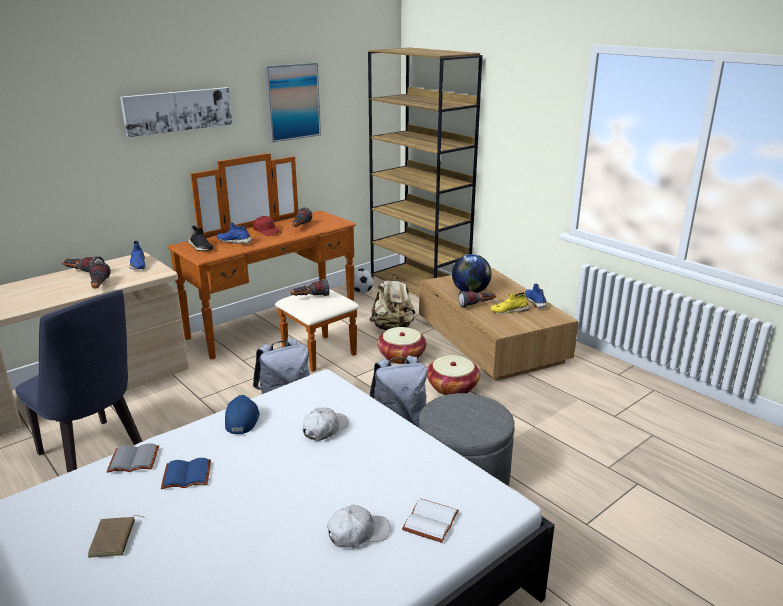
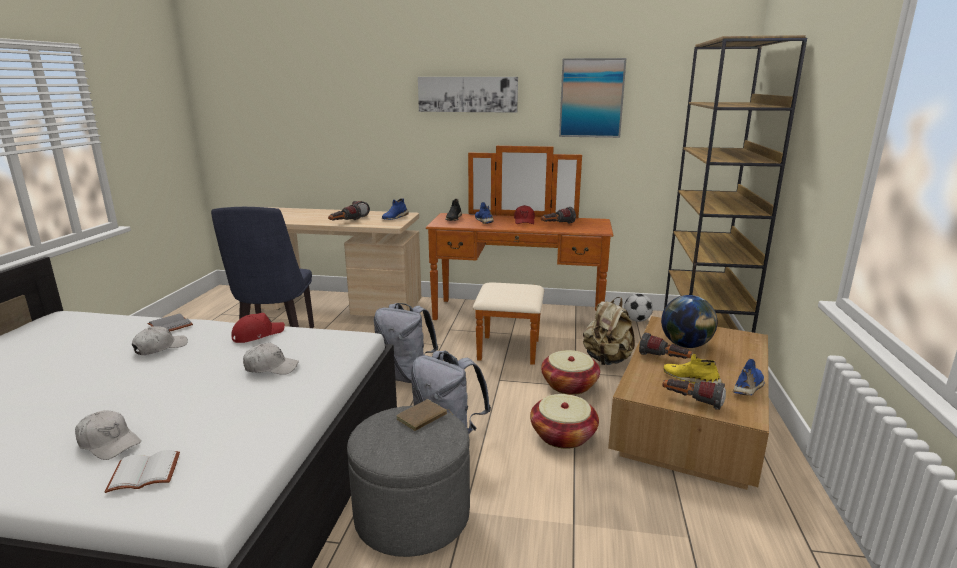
camera: 50 degrees right, 5 degrees down
brown book [88,515,145,557] -> brown book moved to [396,399,453,431]
blue book [161,458,211,489] -> white cap [132,326,188,355]
blue cap [225,395,260,434] -> red cap [231,313,285,343]
flashlight [290,279,329,296] -> flashlight moved to [663,379,726,410]

